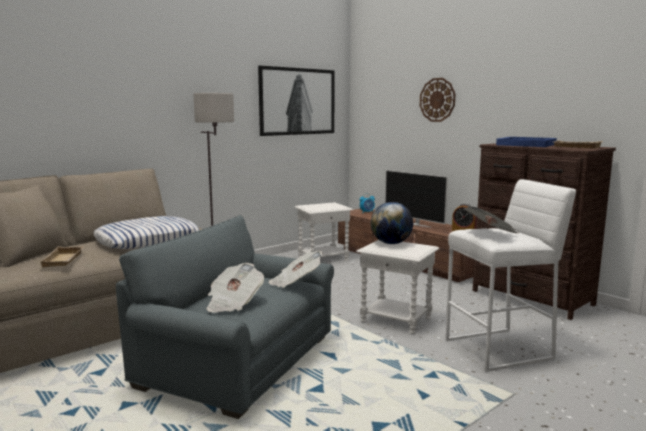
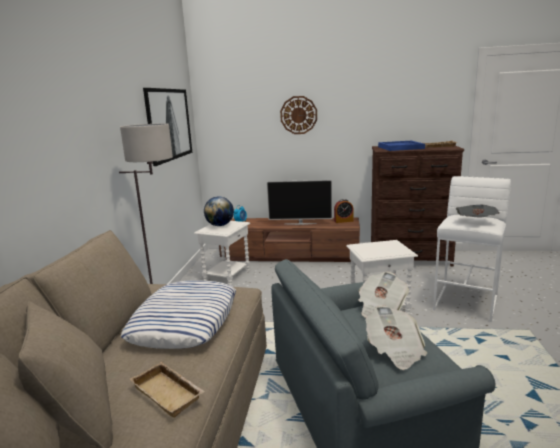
camera: 40 degrees left, 5 degrees up
globe [371,202,413,244] -> globe moved to [204,196,234,226]

